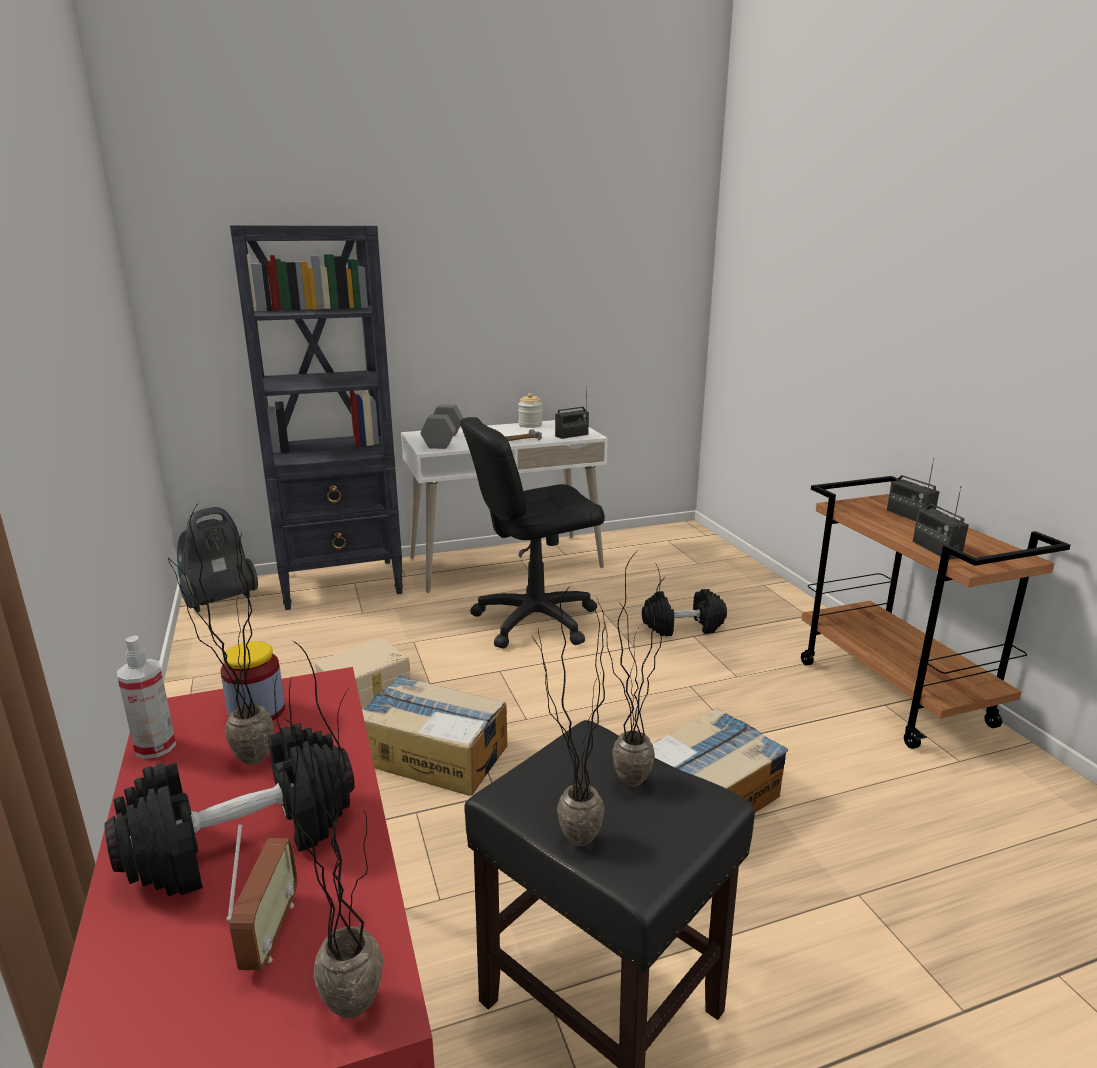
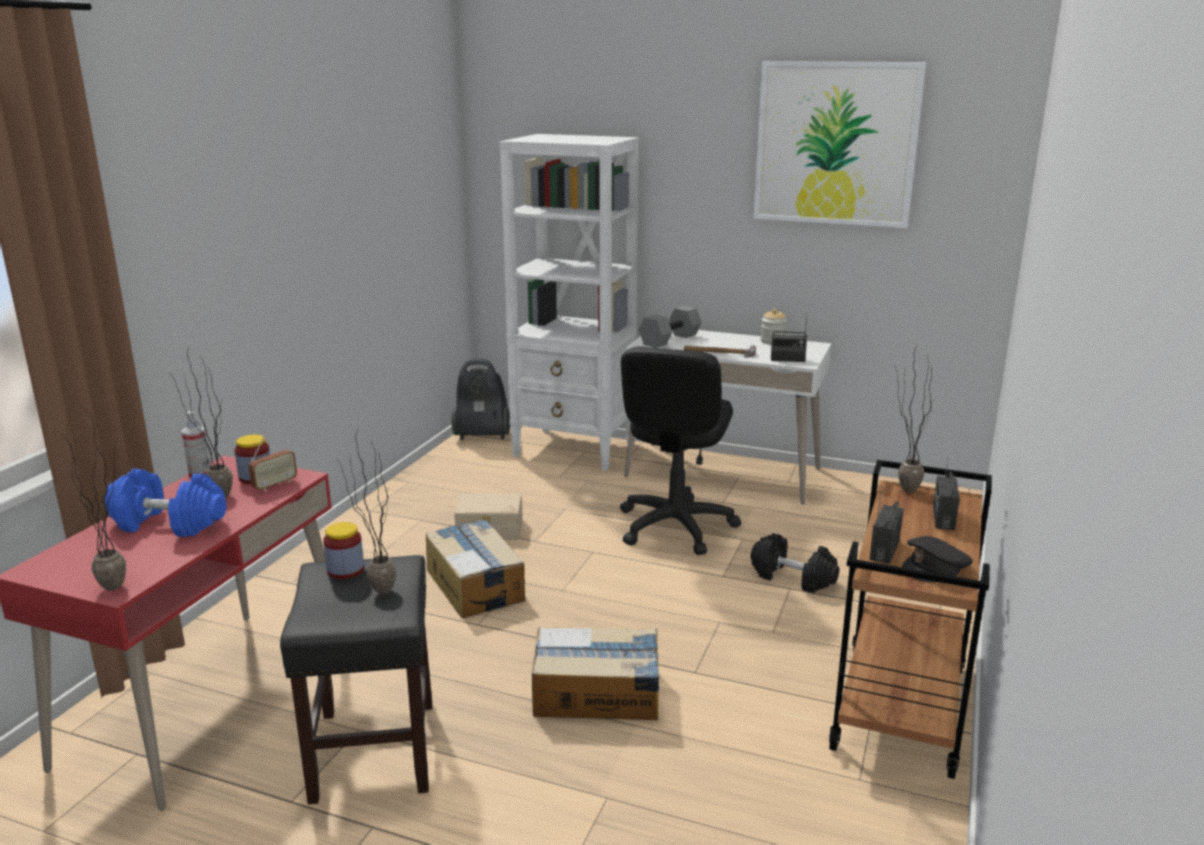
camera: 40 degrees right, 0 degrees up
black dumbbell [104,723,355,897] -> blue dumbbell [105,469,226,537]
radio [226,825,298,970] -> radio moved to [249,432,297,492]
black bookcase [230,225,403,610] -> white bookcase [499,134,639,471]
black office chair [460,417,605,648] -> black office chair turned 90 degrees counterclockwise [620,346,741,555]
potted plant [532,585,606,846] -> potted plant moved to [894,344,935,493]
none -> jar [323,522,364,579]
none -> picture [753,61,926,228]
none -> black cap [902,536,973,583]

